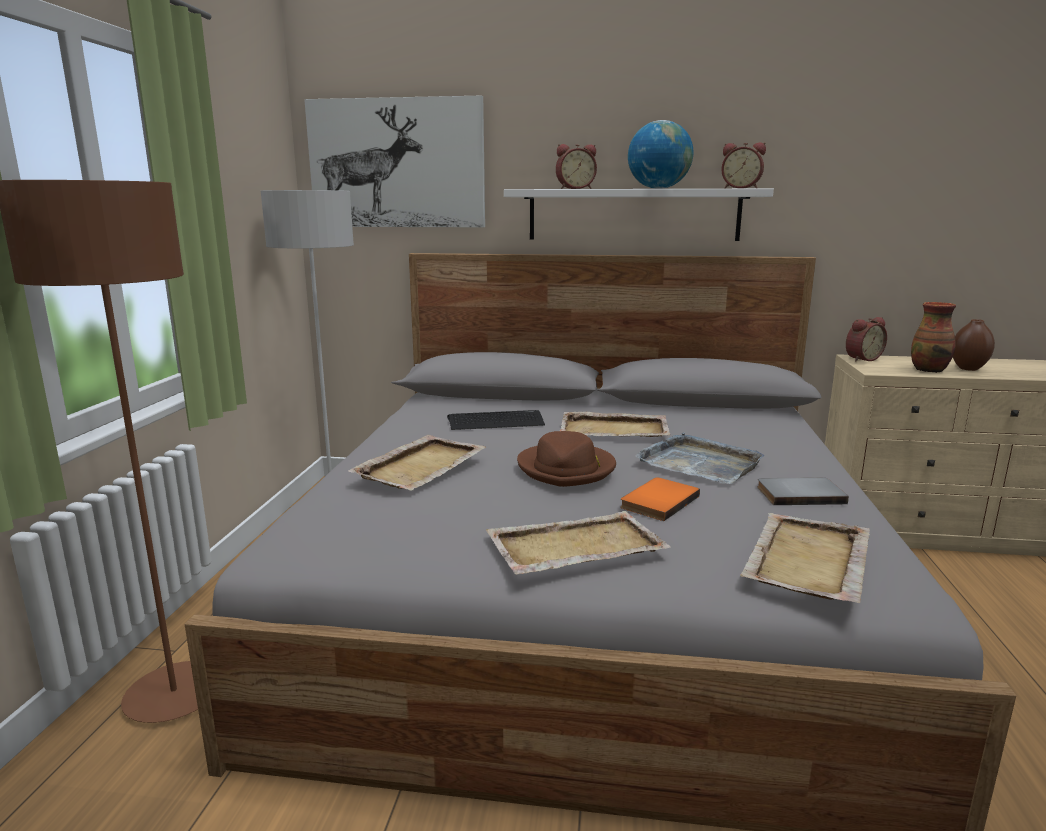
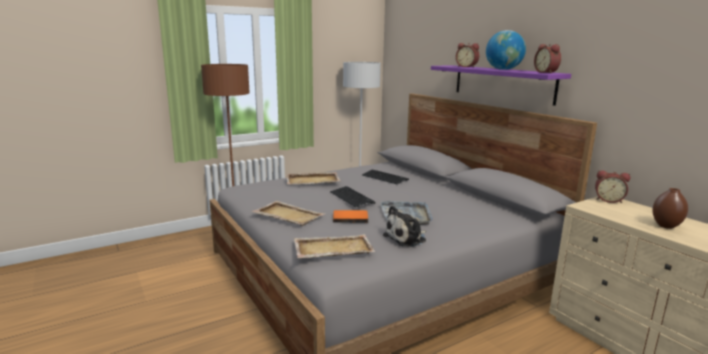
camera: 50 degrees right, 0 degrees up
picture [304,96,485,227] -> none
white shelf [504,189,774,241] -> purple shelf [431,65,571,106]
brown hat [517,431,616,487] -> keyboard [330,186,375,208]
beige tray [560,412,670,437] -> none
grey book [757,477,849,505] -> plush toy [383,206,426,247]
vase [911,302,956,373] -> none

